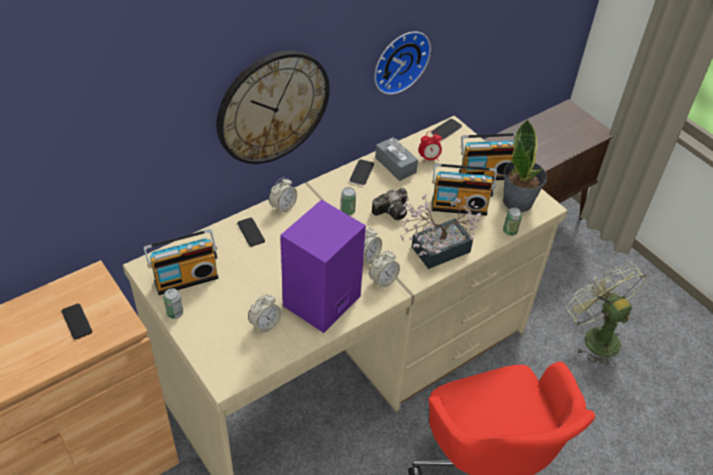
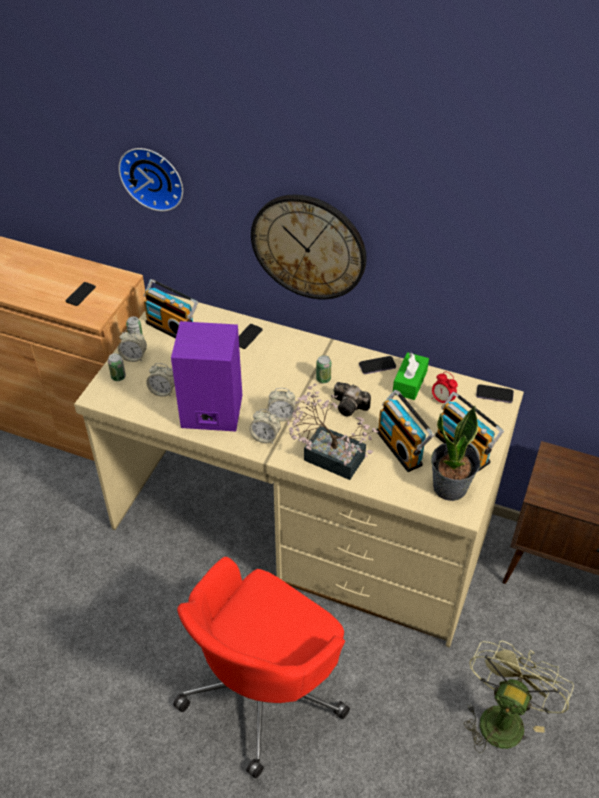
camera: 60 degrees right, 0 degrees up
alarm clock [269,177,297,214] -> alarm clock moved to [118,329,147,362]
wall clock [374,31,431,95] -> wall clock moved to [118,148,183,211]
grey tissue box [375,137,418,181] -> green tissue box [393,352,429,400]
can [503,207,522,236] -> can moved to [108,353,126,381]

